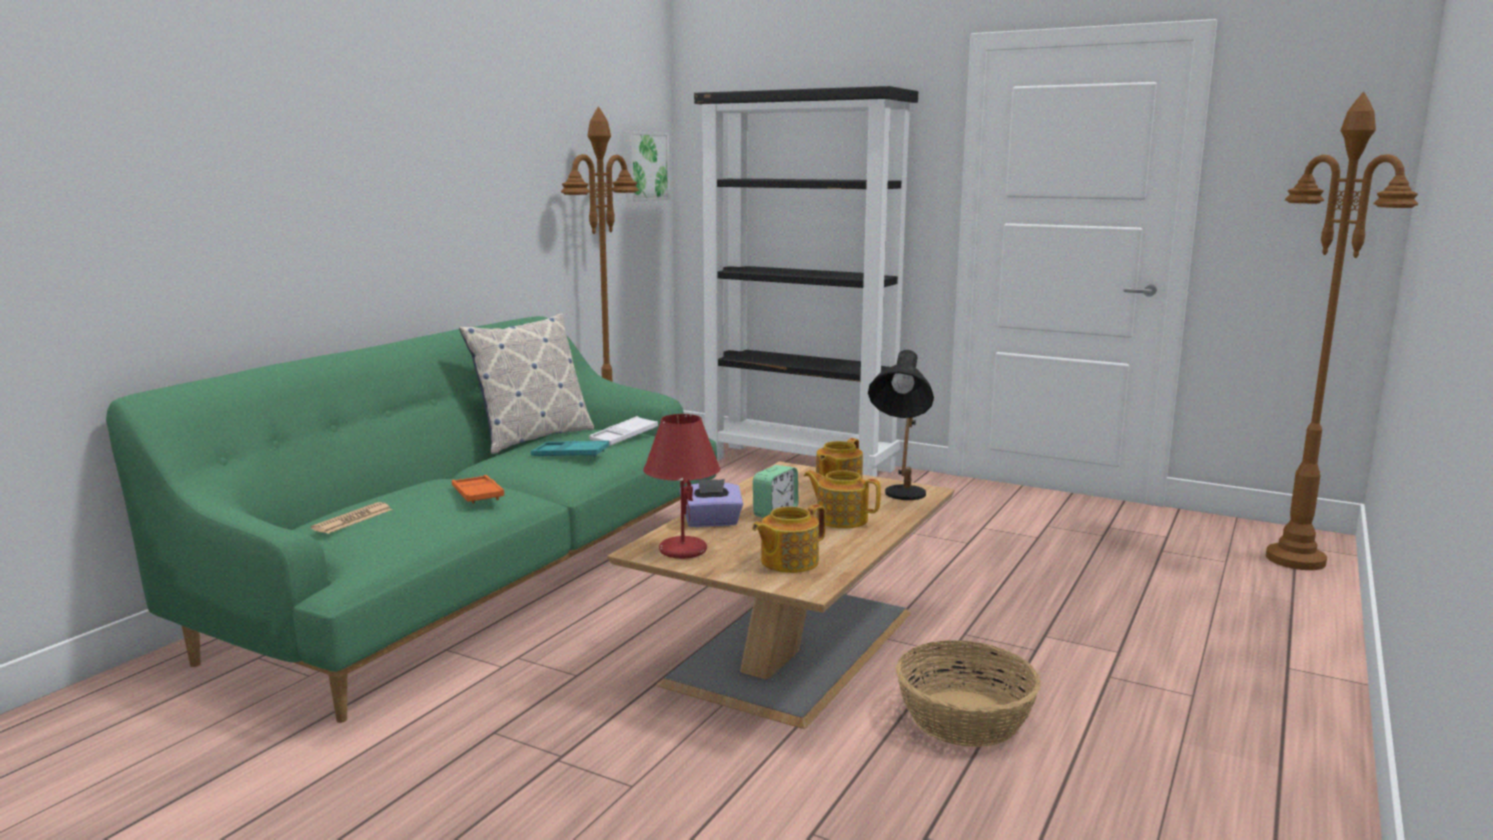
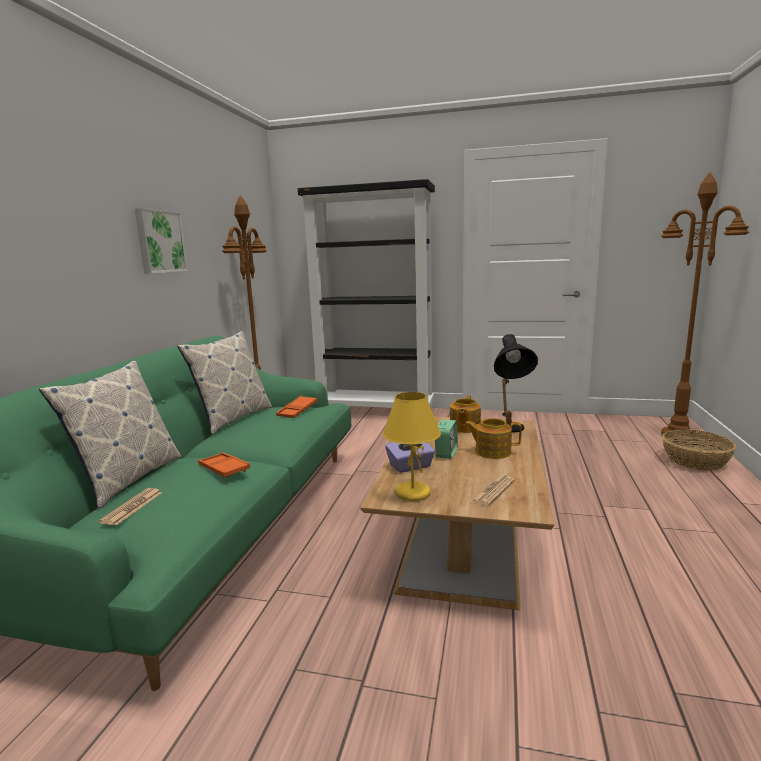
camera: 15 degrees left, 0 degrees up
turquoise tray [531,441,609,457] -> none
white tray [589,416,658,446] -> orange tray [276,396,318,418]
picture [624,131,670,202] -> picture moved to [135,208,188,274]
red table lamp [643,414,720,559] -> yellow table lamp [383,392,441,501]
teapot [752,504,826,573] -> newspaper [471,475,515,506]
basket [896,640,1041,747] -> basket moved to [662,429,736,471]
none -> pillow [39,361,181,509]

